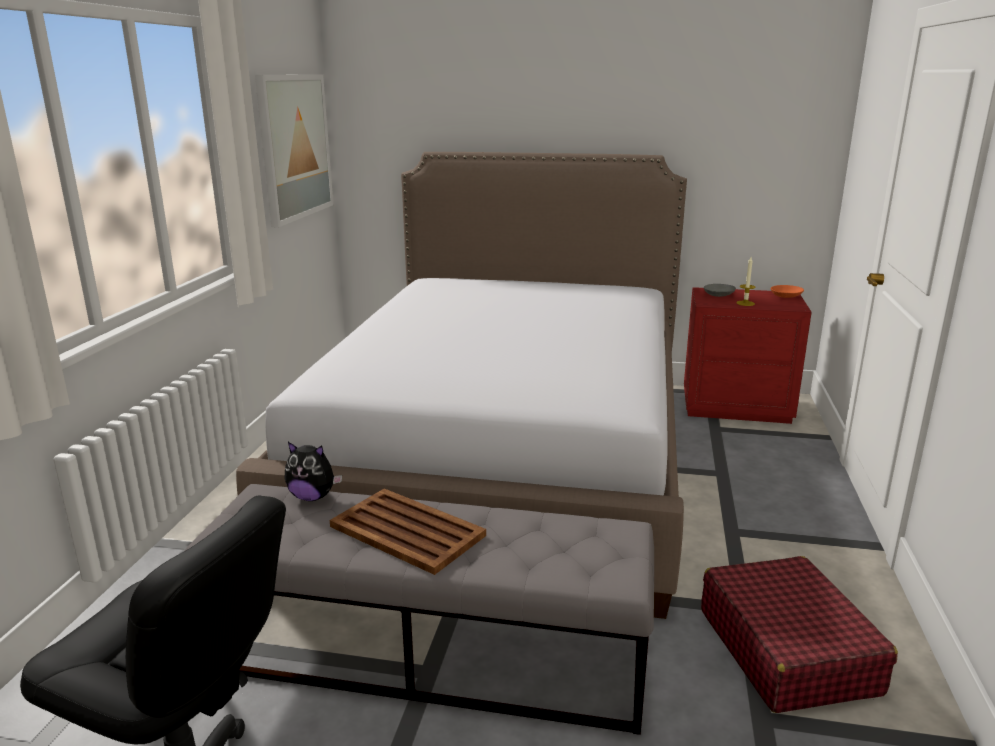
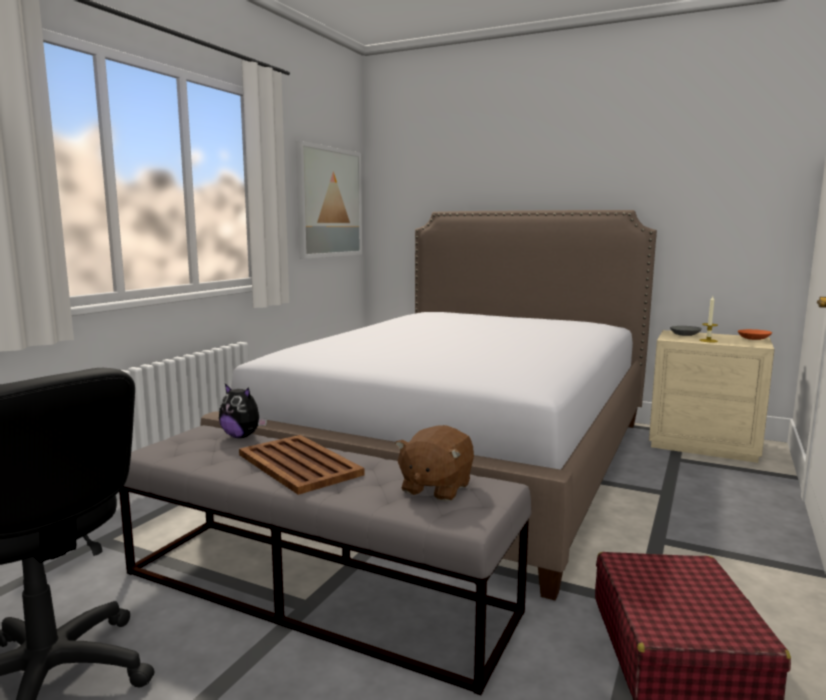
camera: 15 degrees right, 10 degrees down
red nightstand [684,287,812,424] -> beige nightstand [649,330,774,463]
none -> brown plush toy [395,425,474,502]

